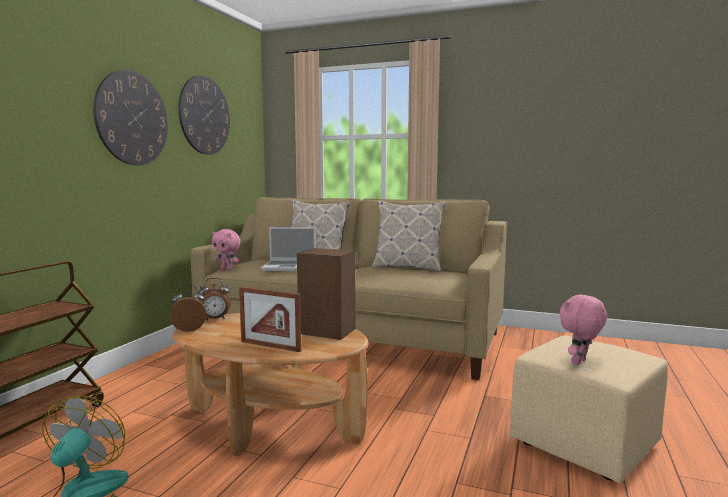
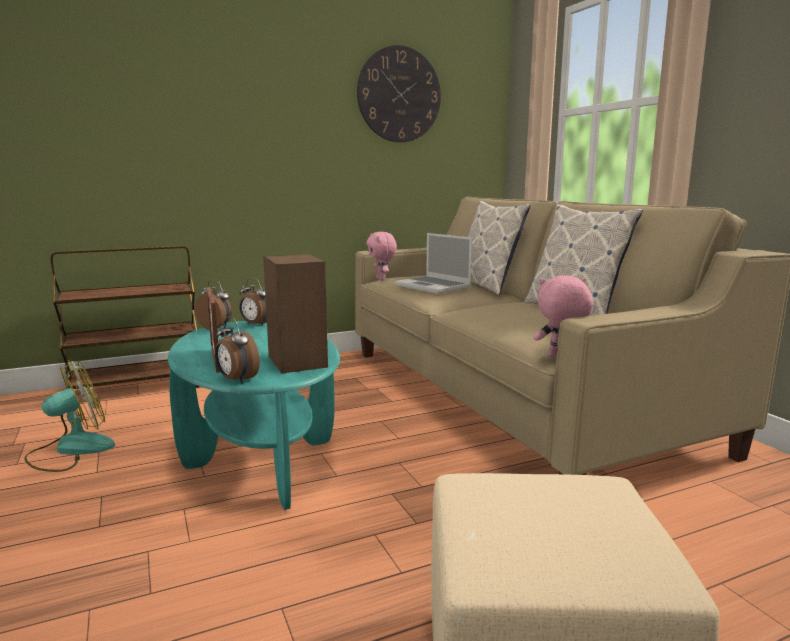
camera: 45 degrees right, 5 degrees up
wall clock [93,70,168,165] -> none
brown coffee table [172,313,369,457] -> turquoise coffee table [168,321,340,510]
pink plush toy [559,294,607,365] -> pink plush toy moved to [533,275,593,356]
none -> alarm clock [215,317,260,384]

